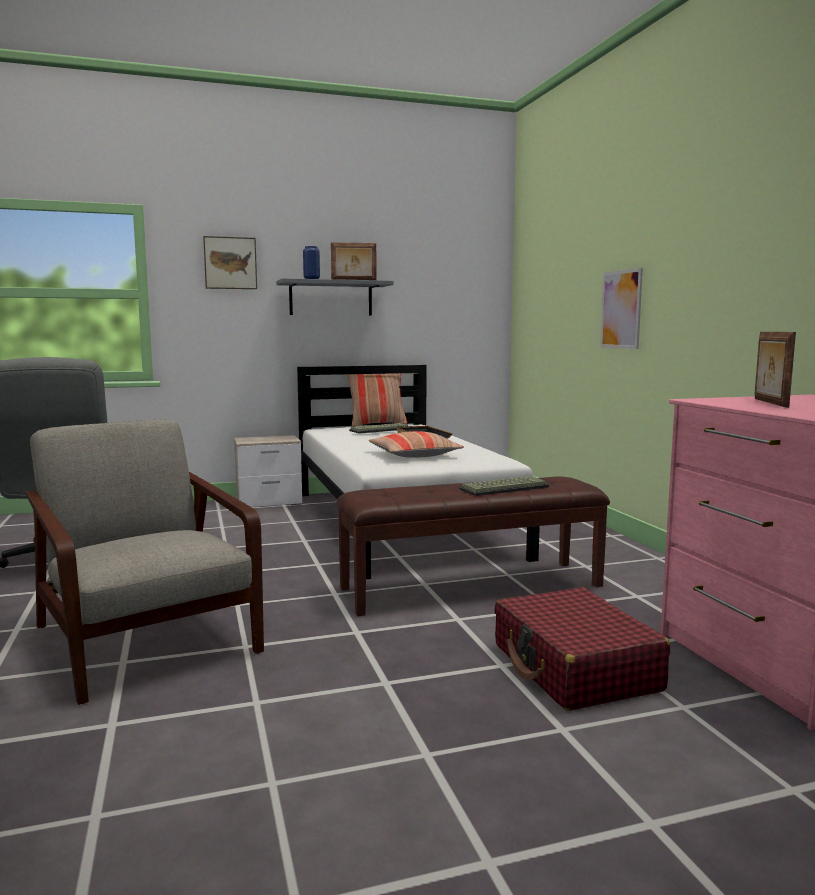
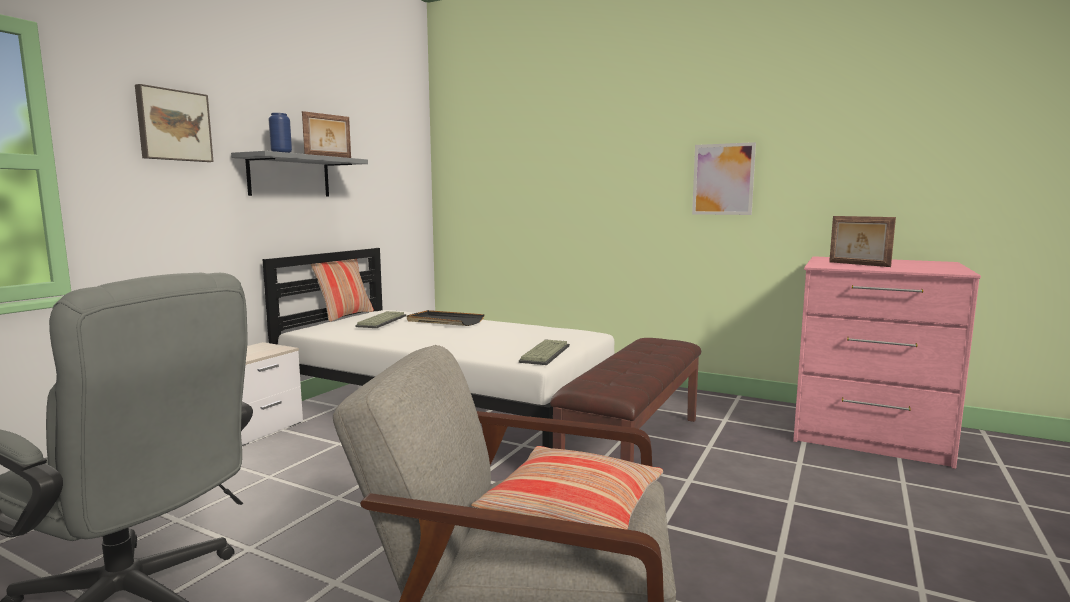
camera: 45 degrees left, 0 degrees up
pillow [369,431,464,458] -> pillow moved to [471,446,663,530]
keyboard [460,476,549,496] -> keyboard moved to [519,339,570,365]
red suitcase [494,587,670,711] -> none
picture [600,268,643,349] -> picture moved to [692,142,756,215]

